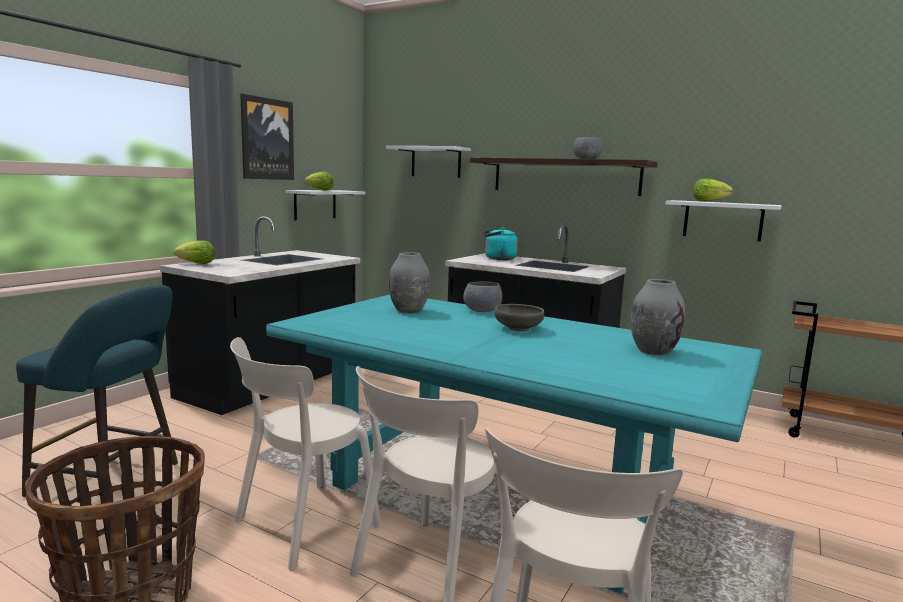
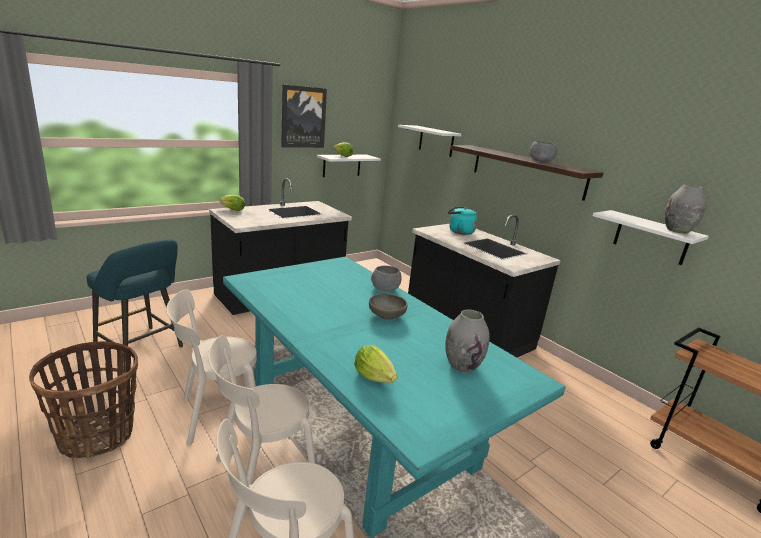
camera: 20 degrees right, 10 degrees up
grey vase [389,252,430,313] -> grey vase moved to [665,184,706,234]
lettuce [693,179,733,201] -> lettuce moved to [354,345,398,383]

